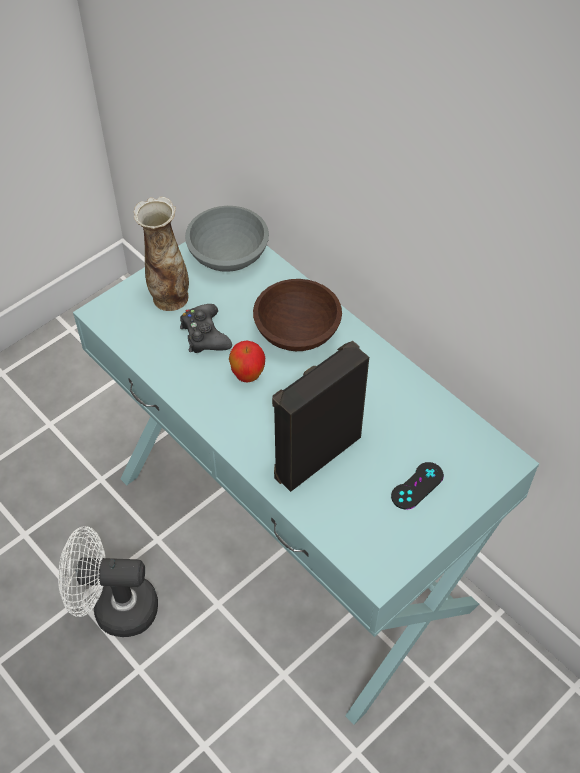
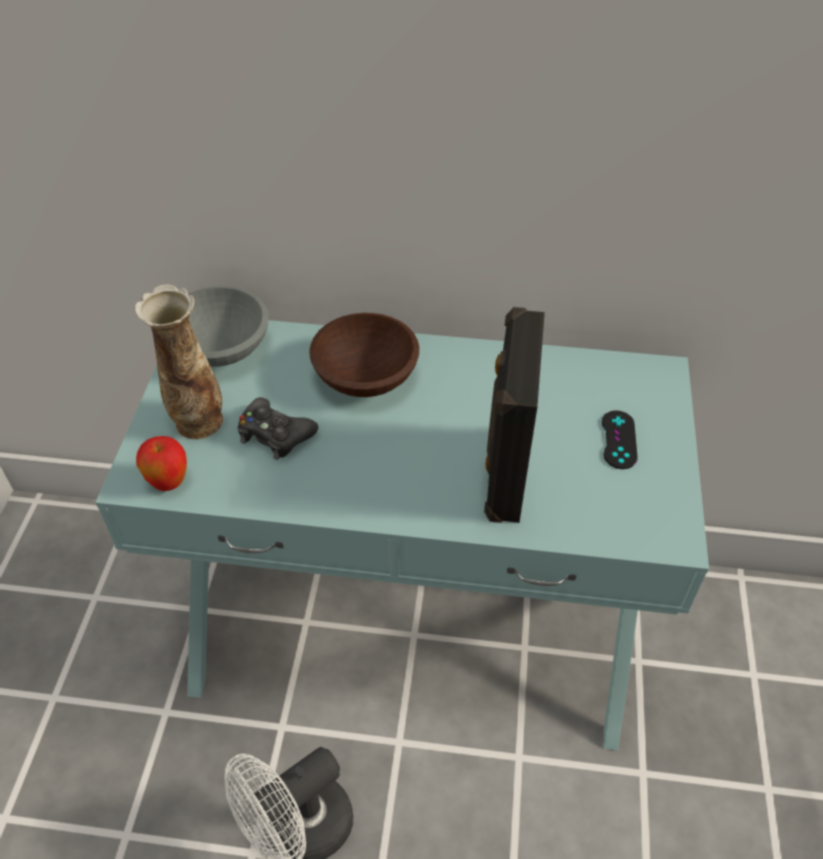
camera: 40 degrees left, 5 degrees down
apple [229,340,265,383] -> apple moved to [136,436,187,491]

